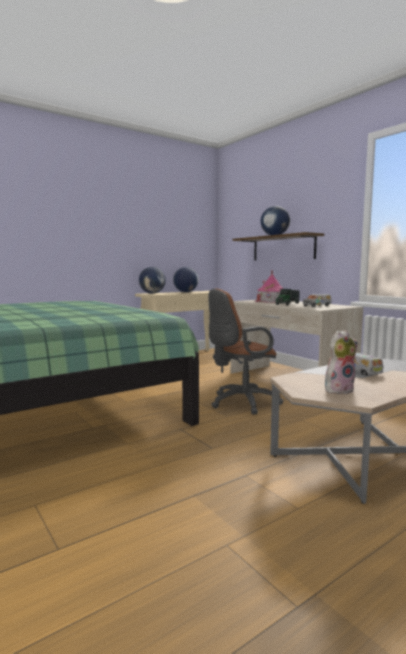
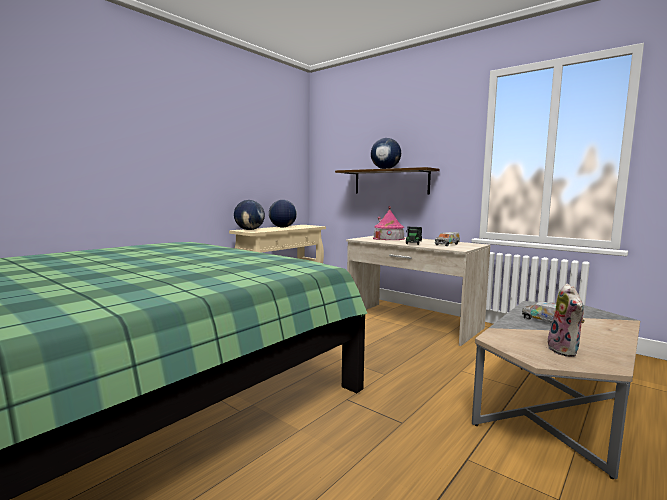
camera: 15 degrees left, 0 degrees up
brown office chair [208,288,283,415] -> none
plush toy [325,330,358,394] -> plush toy turned 135 degrees clockwise [548,284,585,357]

